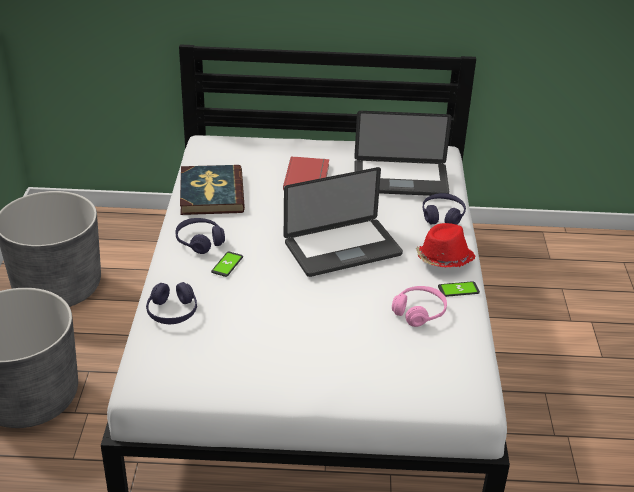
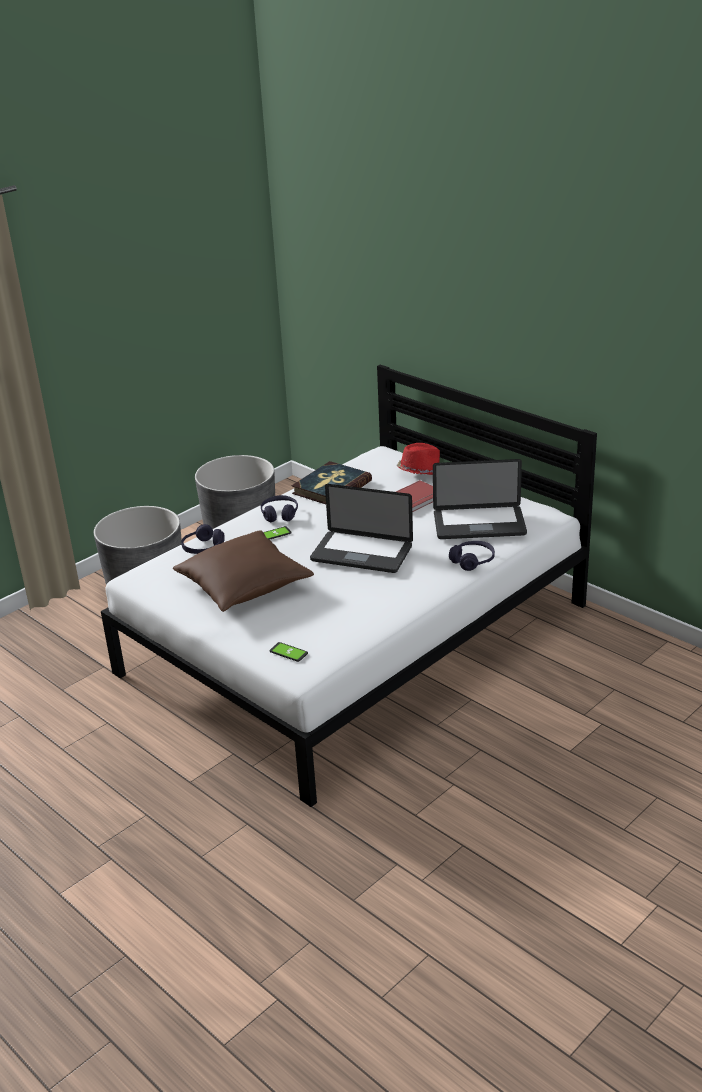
camera: 45 degrees right, 5 degrees down
laptop [354,111,452,196] -> laptop turned 45 degrees counterclockwise [433,459,527,539]
pink headphones [392,286,447,327] -> none
red hat [416,223,476,268] -> red hat moved to [397,443,440,475]
phone [438,281,480,297] -> phone moved to [270,642,308,662]
none -> brown pillow [173,530,314,612]

